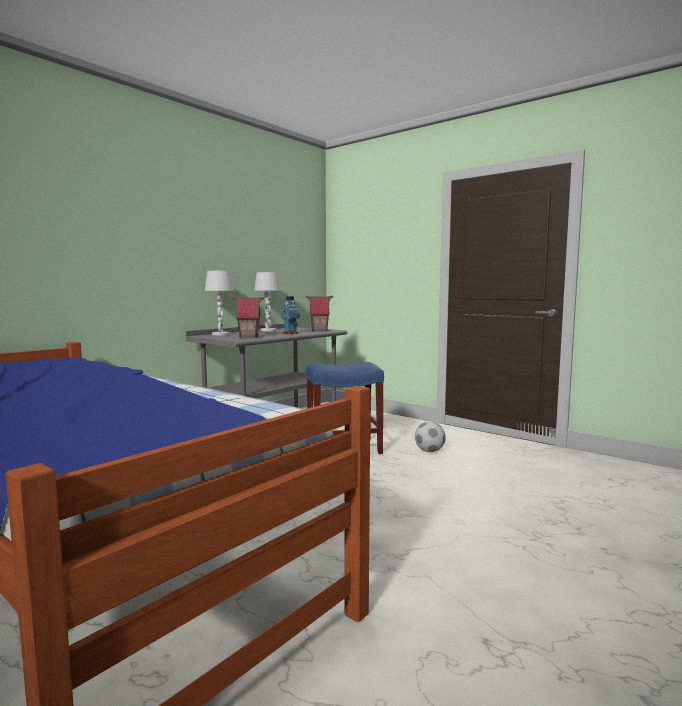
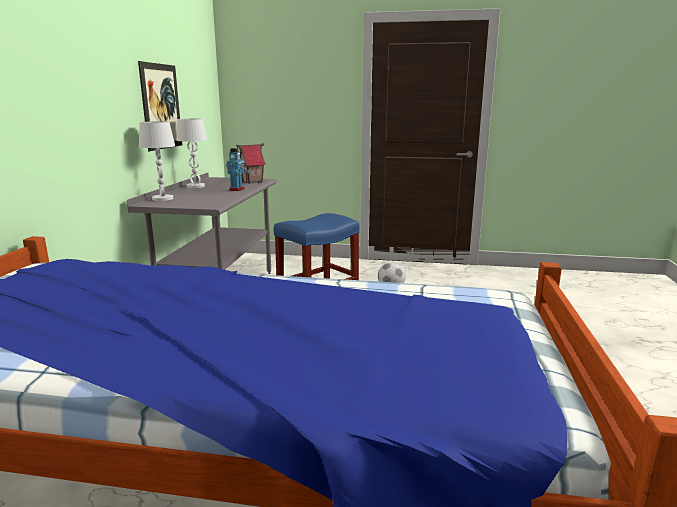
camera: 30 degrees left, 10 degrees up
toy house [232,297,264,338] -> none
none -> picture [138,61,182,151]

